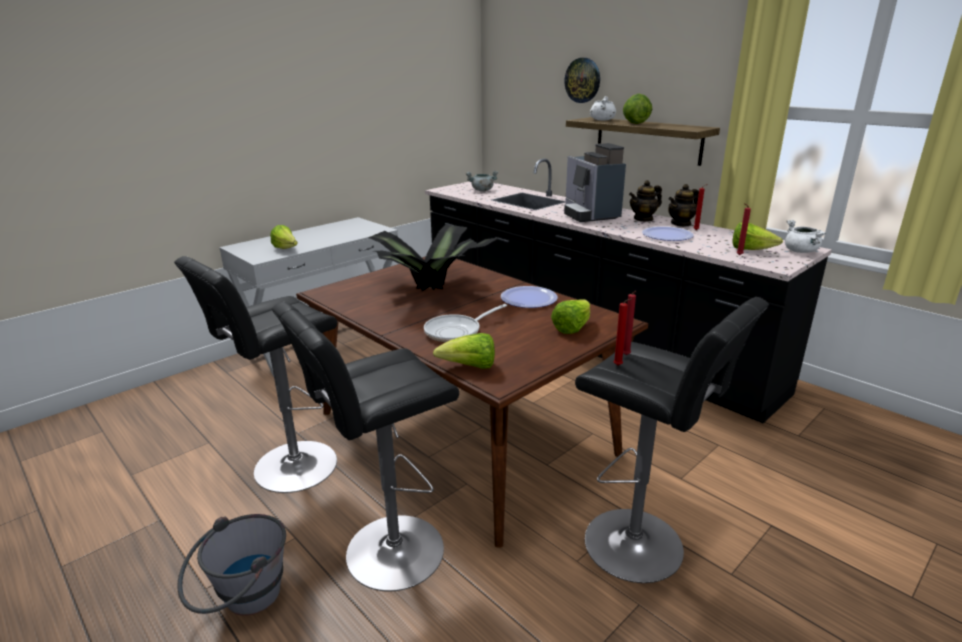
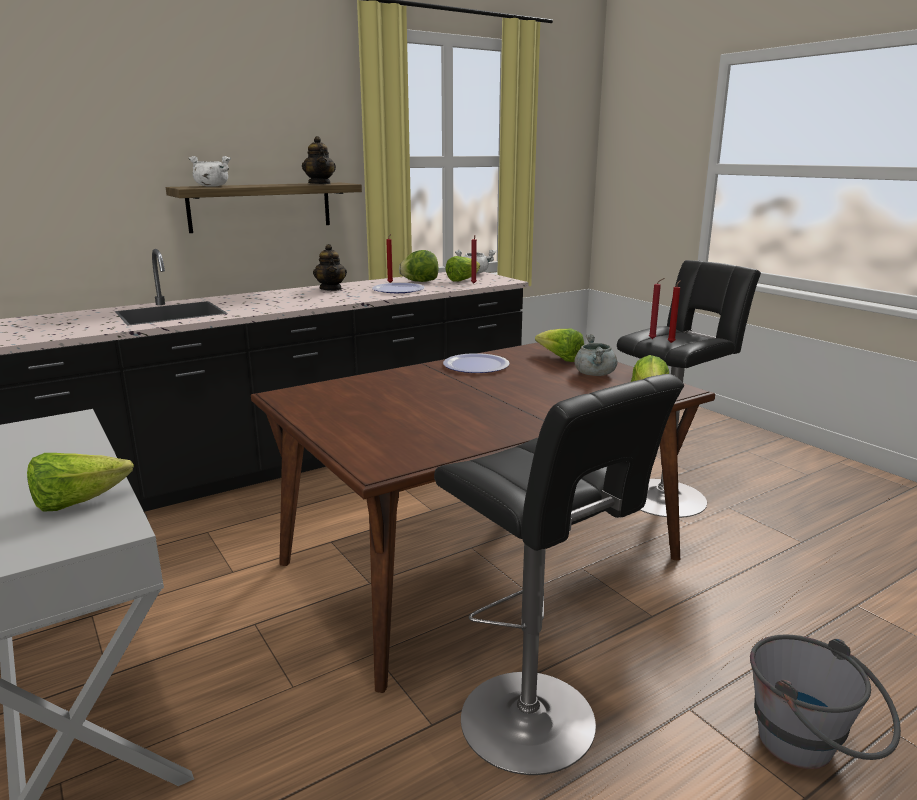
camera: 80 degrees left, 5 degrees down
black stool [272,302,459,592] -> none
potted plant [368,224,500,292] -> none
frying pan [424,304,507,343] -> none
grey cooking pot [466,171,498,191] -> grey cooking pot moved to [574,334,617,376]
wall clock [564,58,600,103] -> none
coffee machine [564,143,626,222] -> none
lettuce [623,94,652,124] -> lettuce moved to [399,250,439,282]
teapot [668,184,699,227] -> teapot moved to [302,136,336,184]

